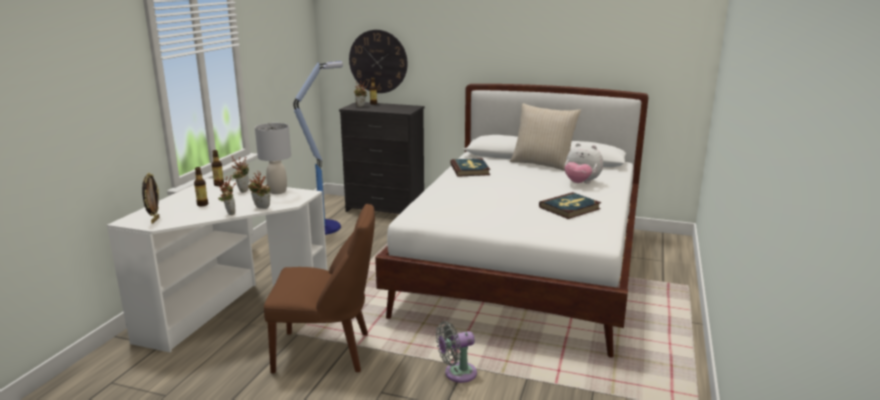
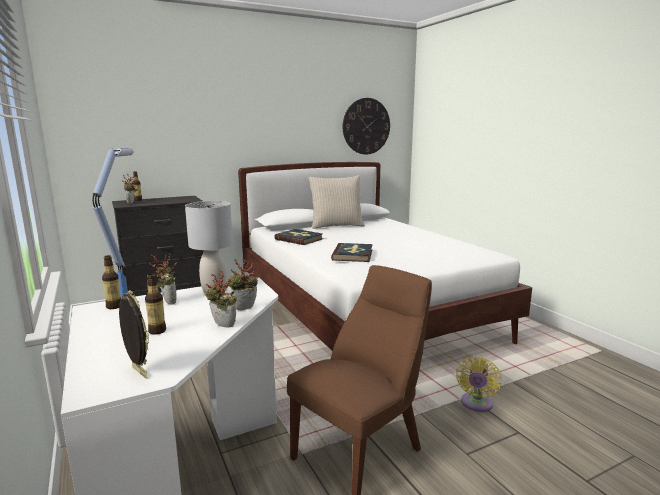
camera: 45 degrees left, 5 degrees down
wall clock [349,30,408,93] -> wall clock moved to [343,98,390,154]
grey fan [436,321,477,383] -> yellow fan [456,357,502,412]
book [539,192,601,219] -> book moved to [331,243,373,262]
plush toy [565,143,603,184] -> none

